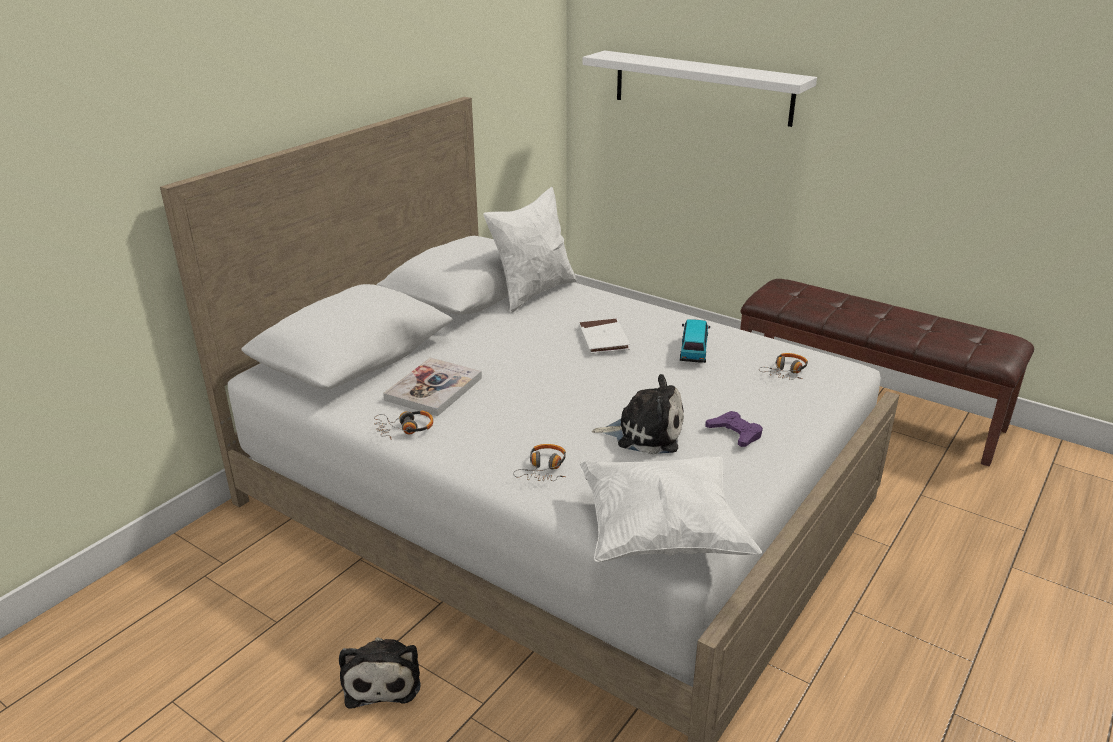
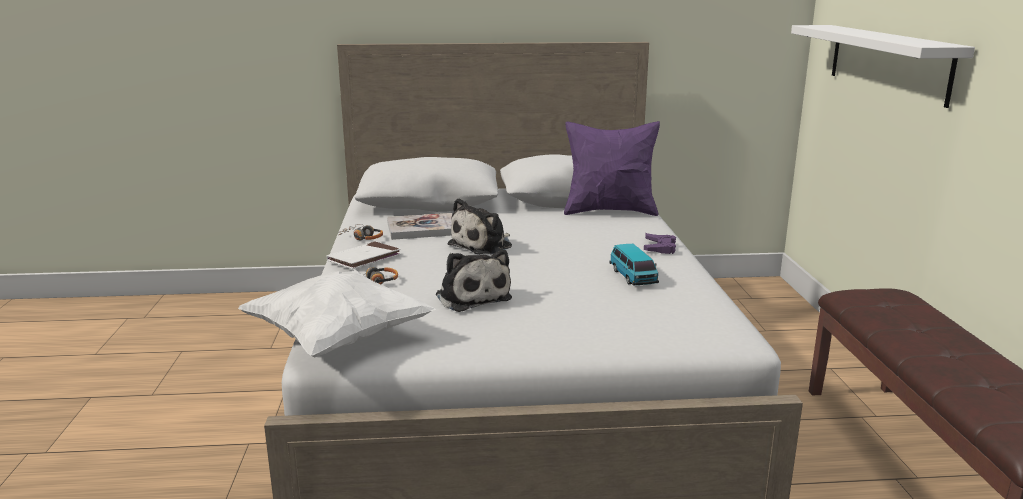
camera: 50 degrees right, 10 degrees down
plush toy [339,637,421,708] -> plush toy moved to [447,198,512,255]
white pillow [483,187,577,313] -> purple pillow [564,121,660,216]
white book [579,318,630,354] -> white book moved to [327,241,401,269]
toy car [680,319,710,363] -> toy car turned 105 degrees clockwise [609,244,659,286]
purple game controller [705,411,763,447] -> purple game controller moved to [644,233,676,254]
headphones [759,353,808,380] -> none

